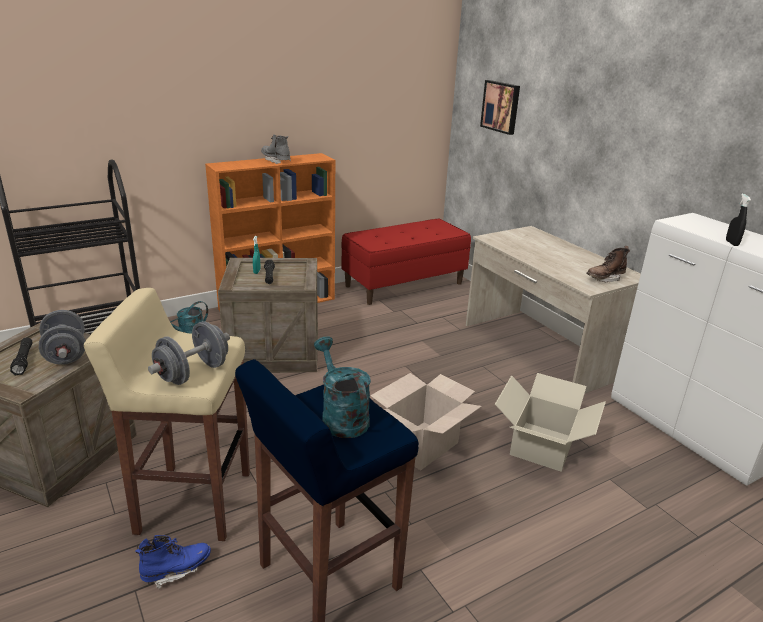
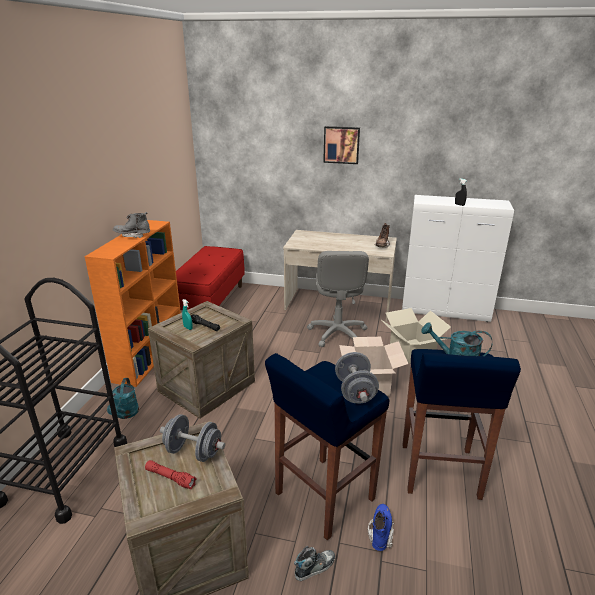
camera: 45 degrees left, 0 degrees up
black flashlight [10,338,33,376] -> red flashlight [145,460,197,489]
beige stool [84,288,250,541] -> blue stool [265,353,389,540]
picture [480,80,520,135] -> picture moved to [323,126,360,164]
none -> shoe [294,546,335,581]
none -> grey office chair [307,251,369,347]

